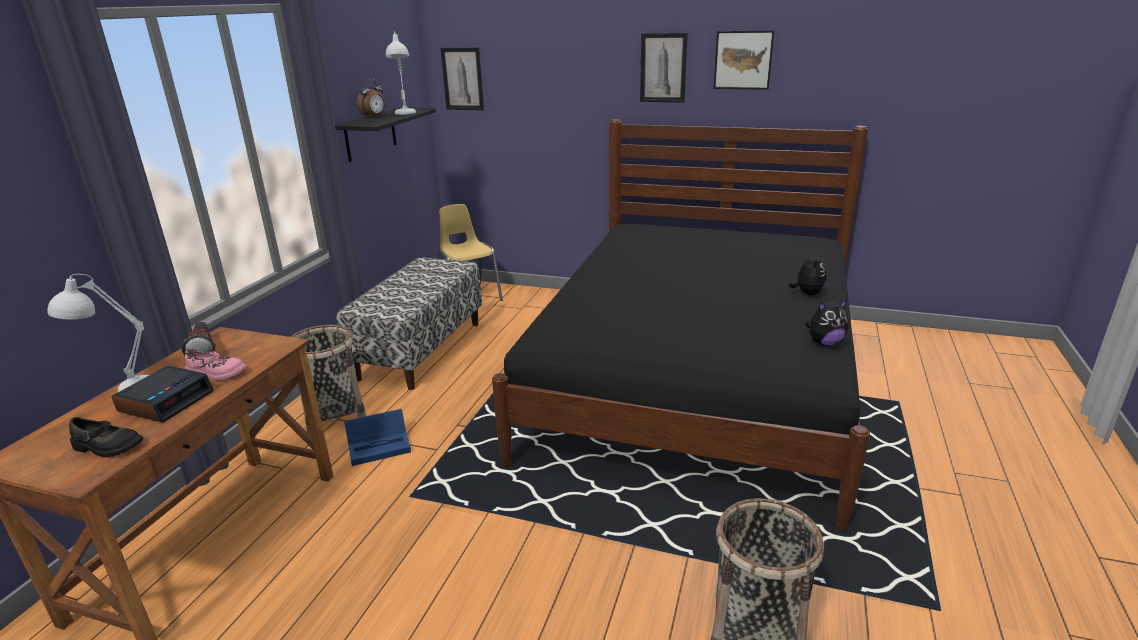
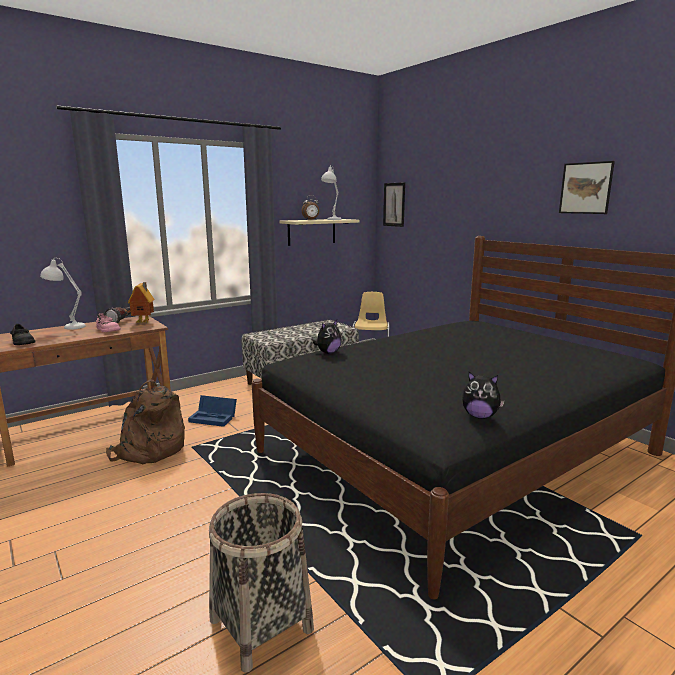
camera: 35 degrees right, 10 degrees down
alarm clock [112,366,214,423] -> none
basket [291,325,366,435] -> none
black shelf [335,107,436,162] -> beige shelf [279,219,360,246]
picture [640,33,688,103] -> none
plush toy [789,251,826,295] -> plush toy moved to [313,320,342,354]
none -> brown backpack [106,379,185,464]
none -> toy house [128,282,154,323]

